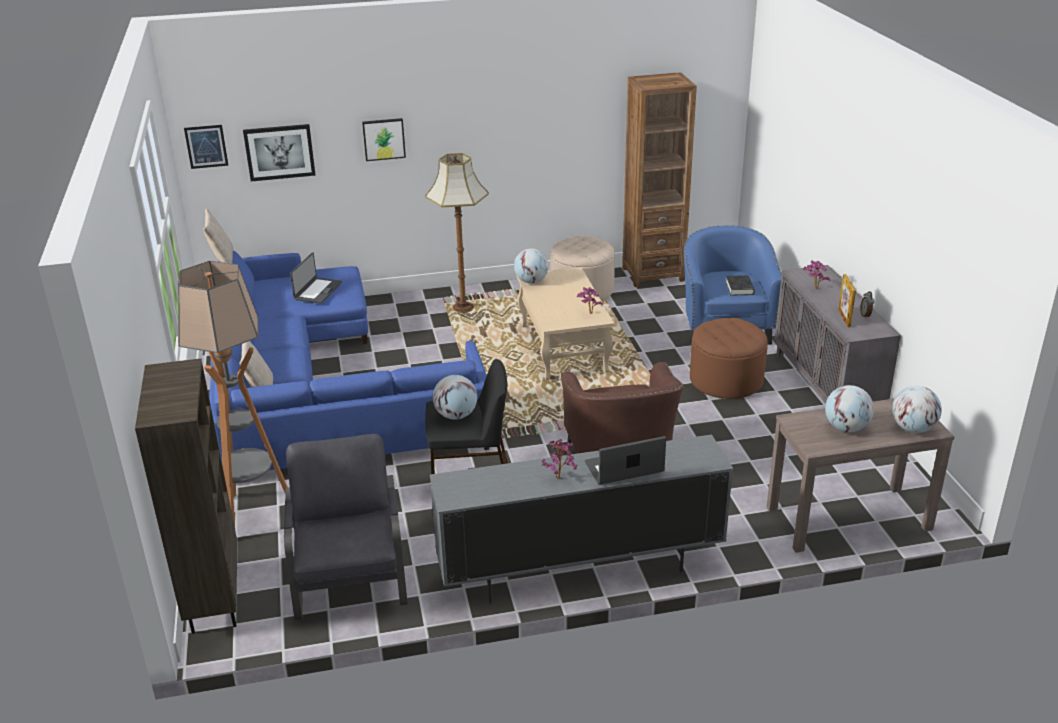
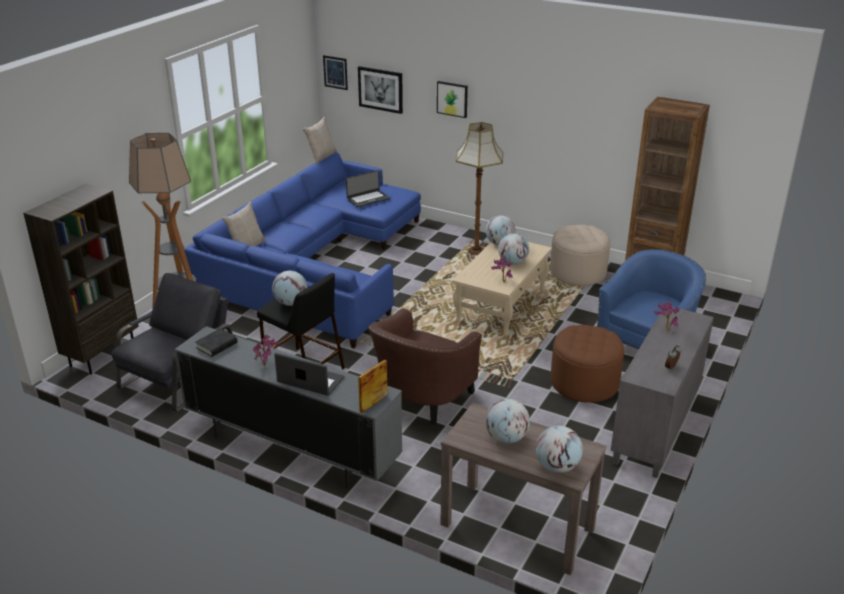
camera: 40 degrees right, 0 degrees up
black book [726,275,755,296] -> black book moved to [195,328,238,357]
picture frame [838,274,856,327] -> picture frame moved to [358,360,388,413]
none -> globe [498,233,529,265]

